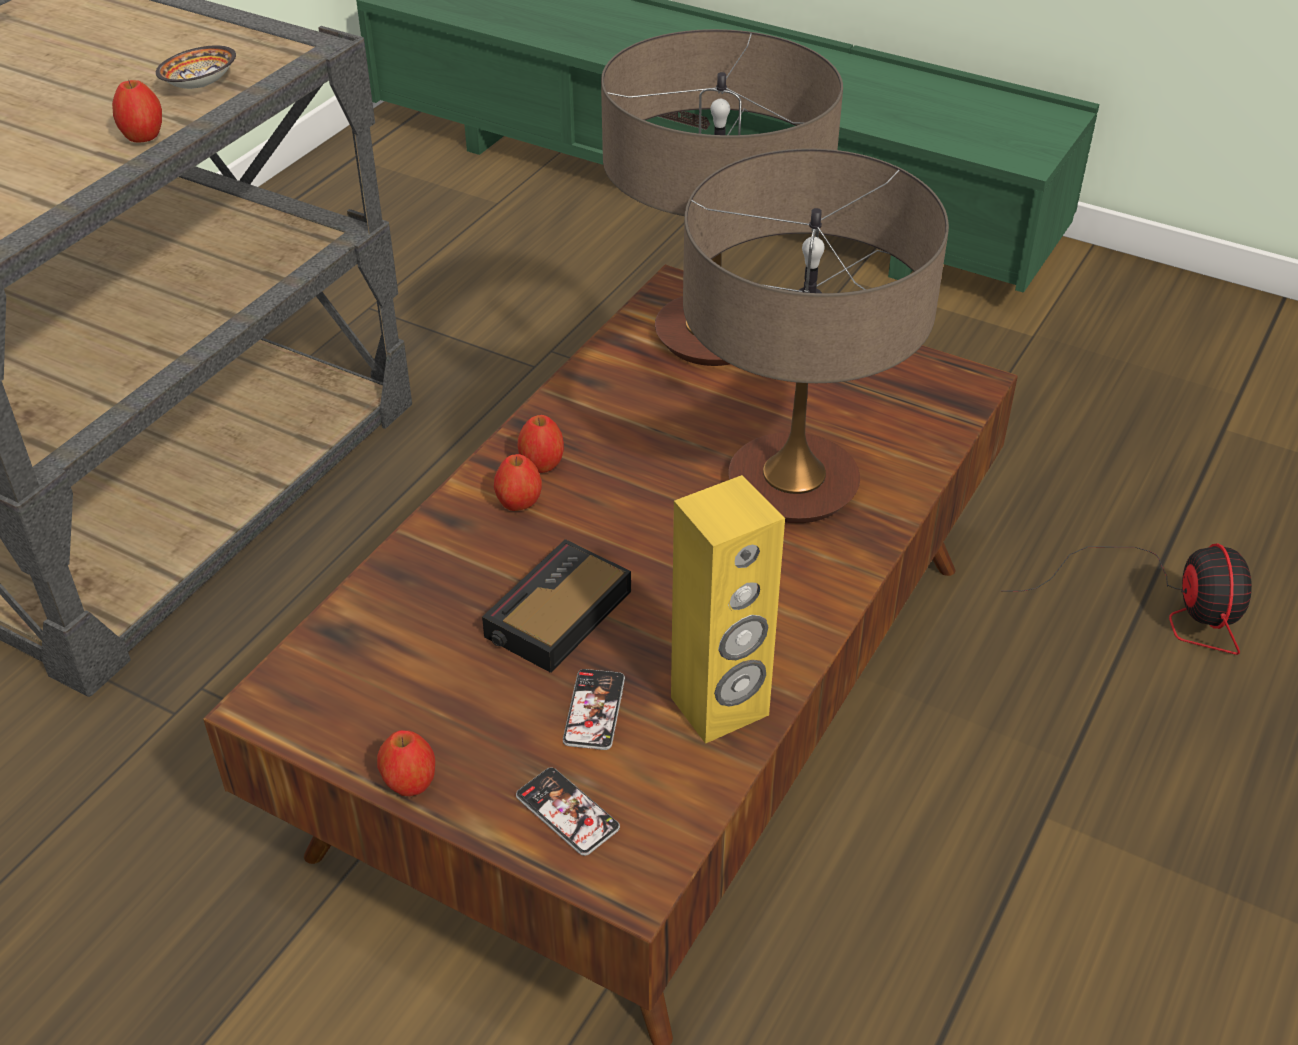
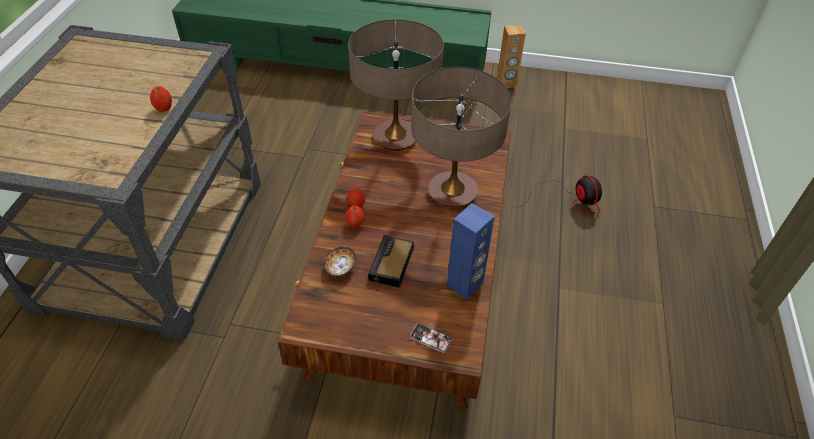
camera: 20 degrees left, 5 degrees up
bowl [156,45,236,89] -> bowl moved to [324,247,356,277]
apple [377,730,435,796] -> none
phone [563,669,625,750] -> none
yellow speaker [671,475,785,744] -> blue speaker [447,203,495,300]
none -> brown speaker [497,25,526,88]

